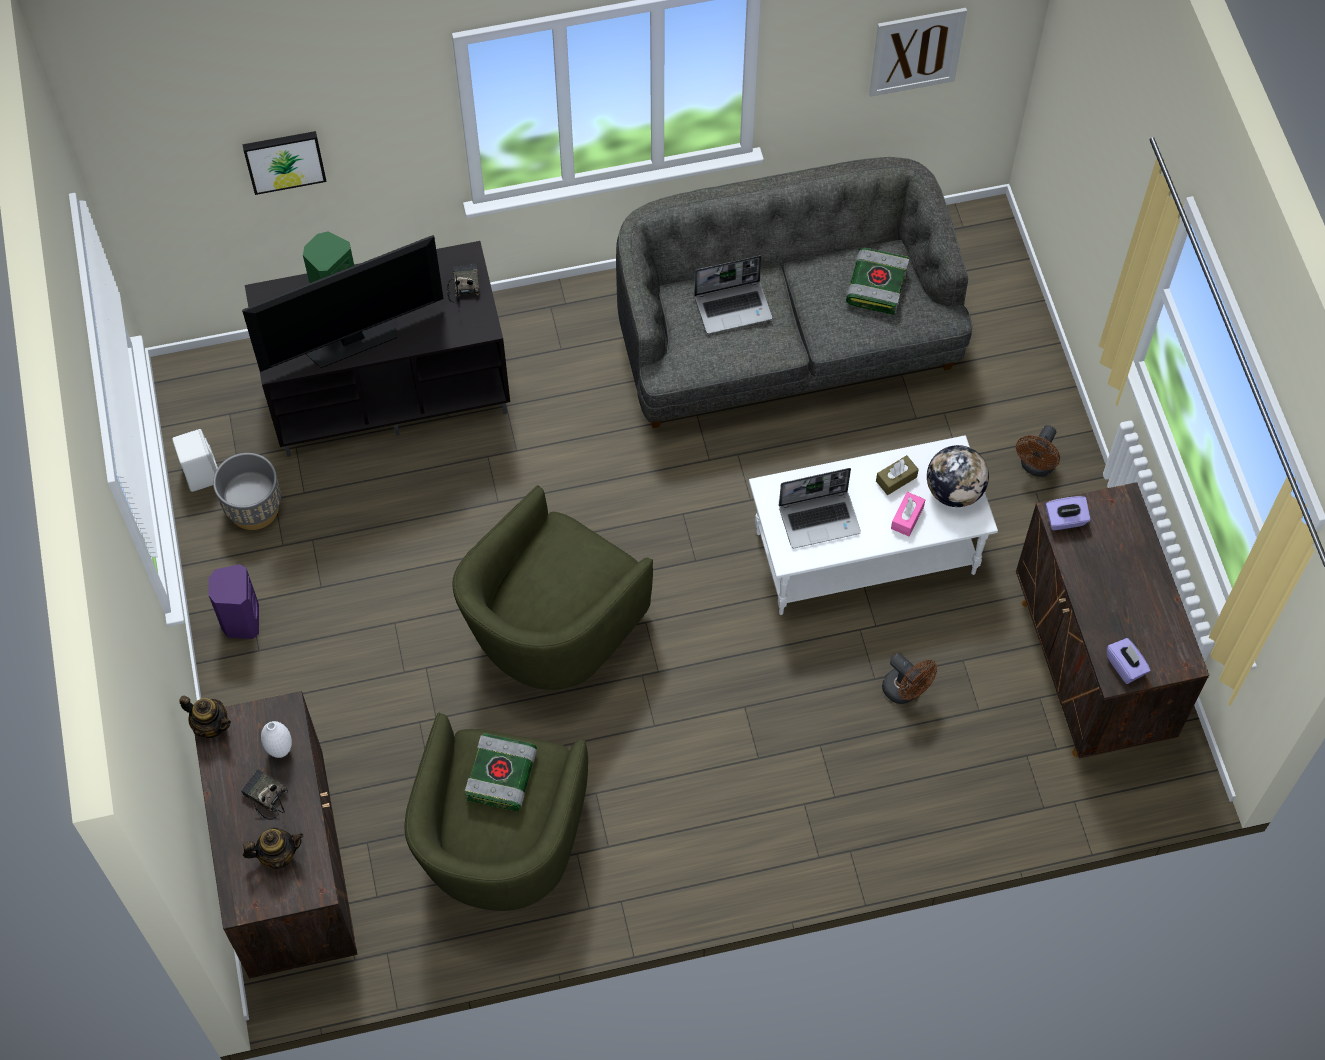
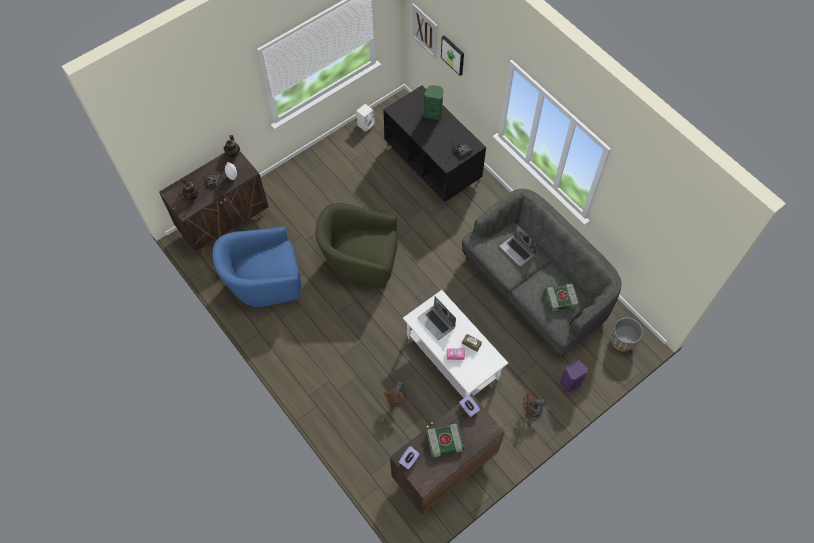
camera: 65 degrees right, 0 degrees up
purple speaker [208,564,259,639] -> purple speaker moved to [560,360,588,392]
grey planter [213,453,281,530] -> grey planter moved to [611,318,643,352]
television [242,235,444,372] -> none
green armchair [405,713,588,911] -> blue armchair [212,227,301,307]
book [465,733,537,811] -> book moved to [426,424,464,458]
picture [869,8,967,97] -> picture moved to [412,3,438,59]
globe [927,445,989,507] -> none

